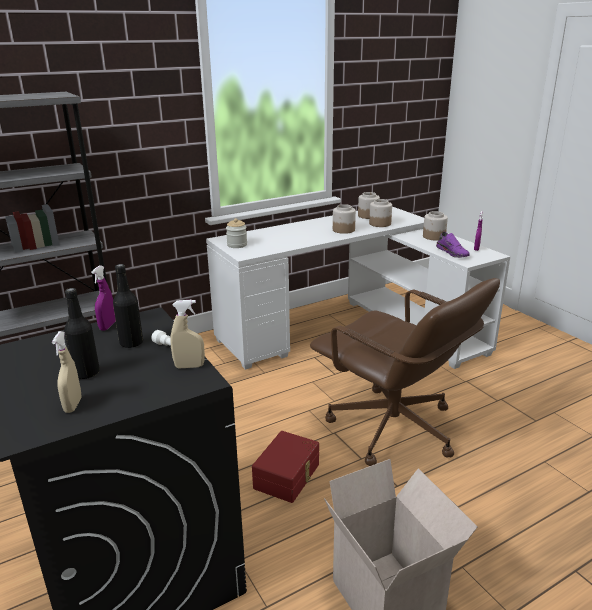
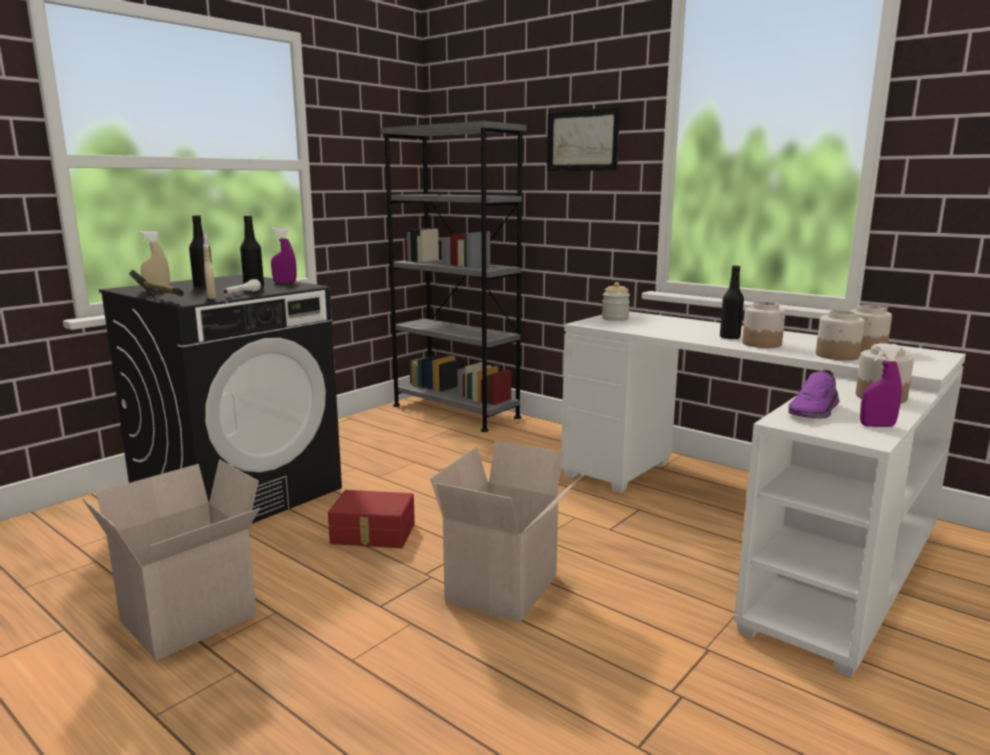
camera: 70 degrees right, 10 degrees down
brown office chair [310,278,500,466] -> cardboard box [430,440,585,623]
none -> hammer [129,269,184,296]
none -> picture [547,107,620,171]
none -> black bottle [720,265,744,339]

